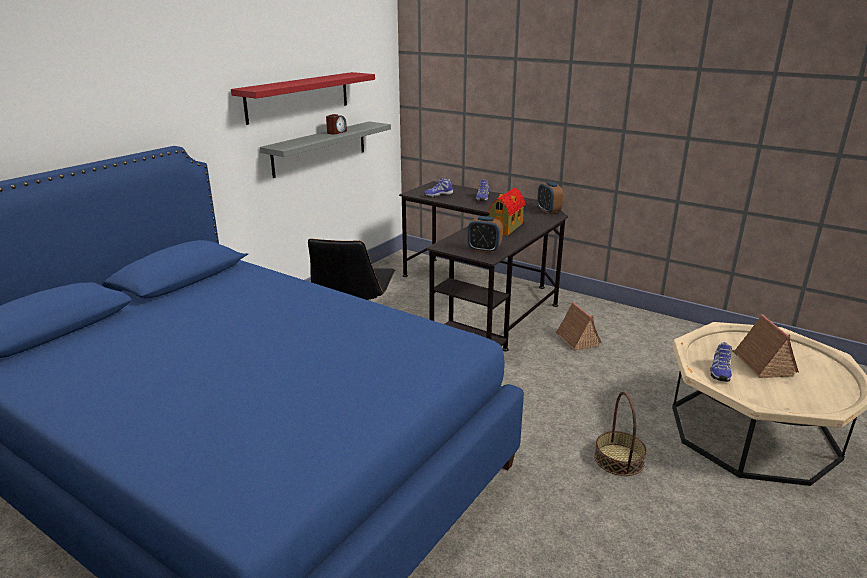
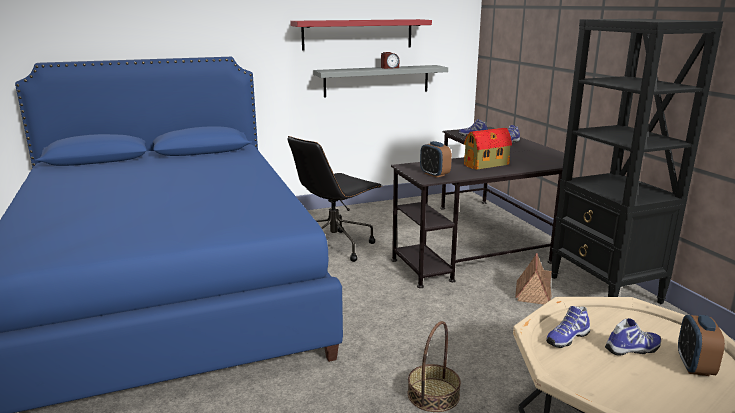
camera: 35 degrees right, 5 degrees down
alarm clock [537,182,563,214] -> alarm clock moved to [678,315,725,376]
toy house [732,314,799,378] -> shoe [605,318,661,355]
none -> black bookcase [551,19,723,304]

